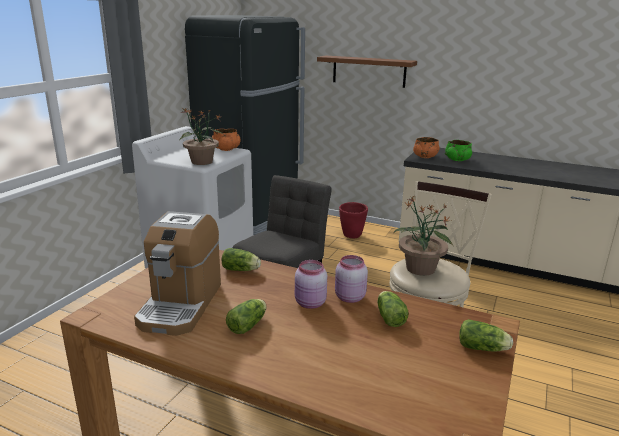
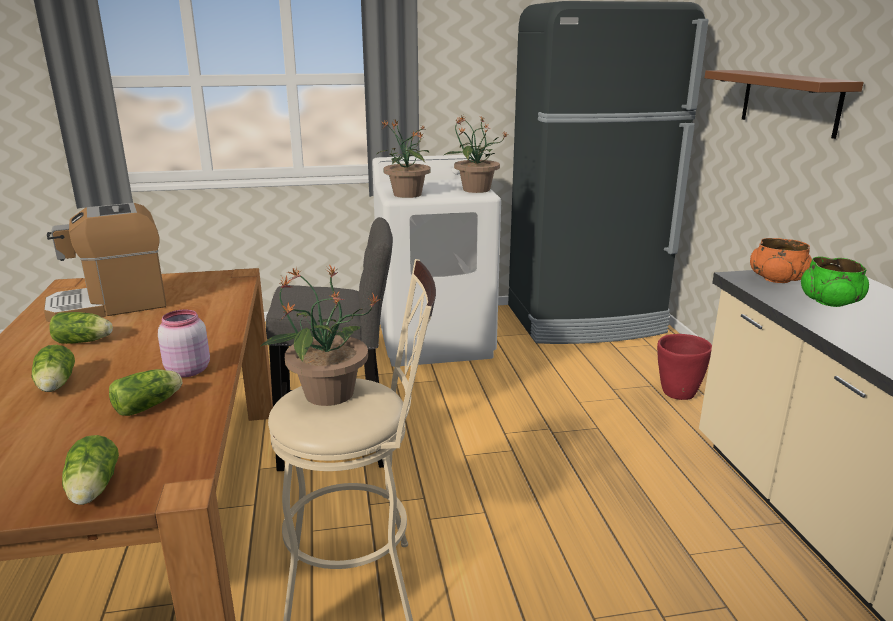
camera: 55 degrees right, 0 degrees up
orange bowl [212,129,241,151] -> potted plant [443,116,508,193]
lettuce [222,248,261,271] -> lettuce moved to [32,345,75,392]
pink jar [295,260,327,309] -> none

